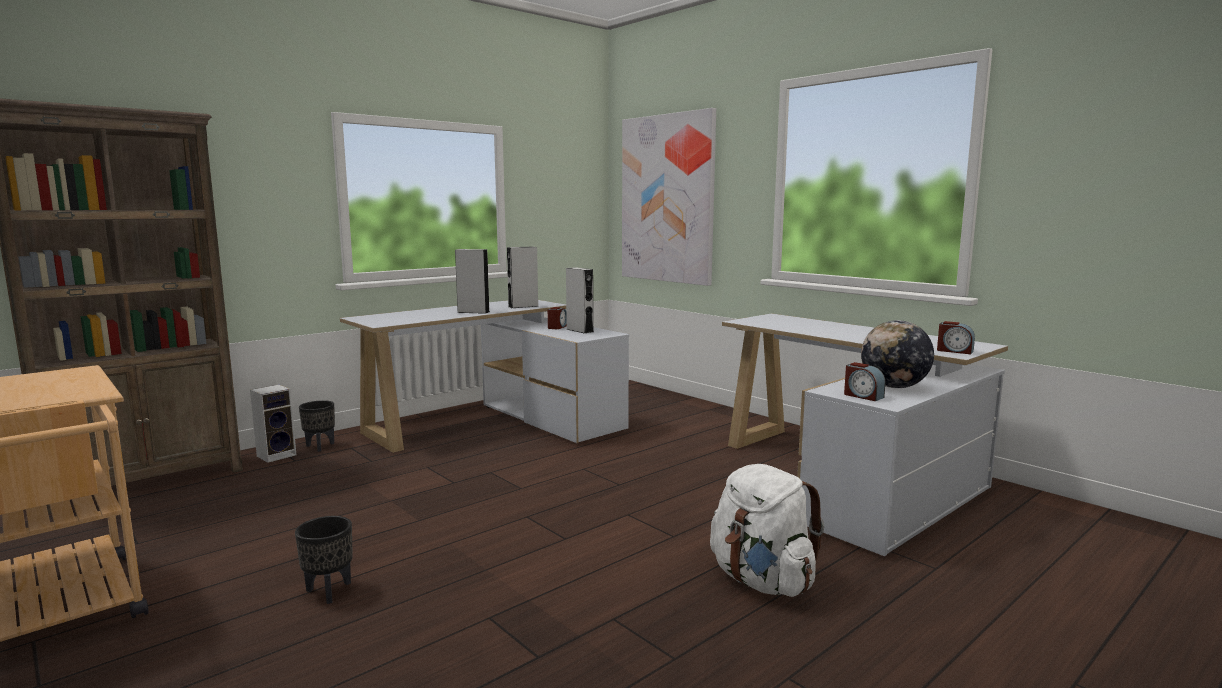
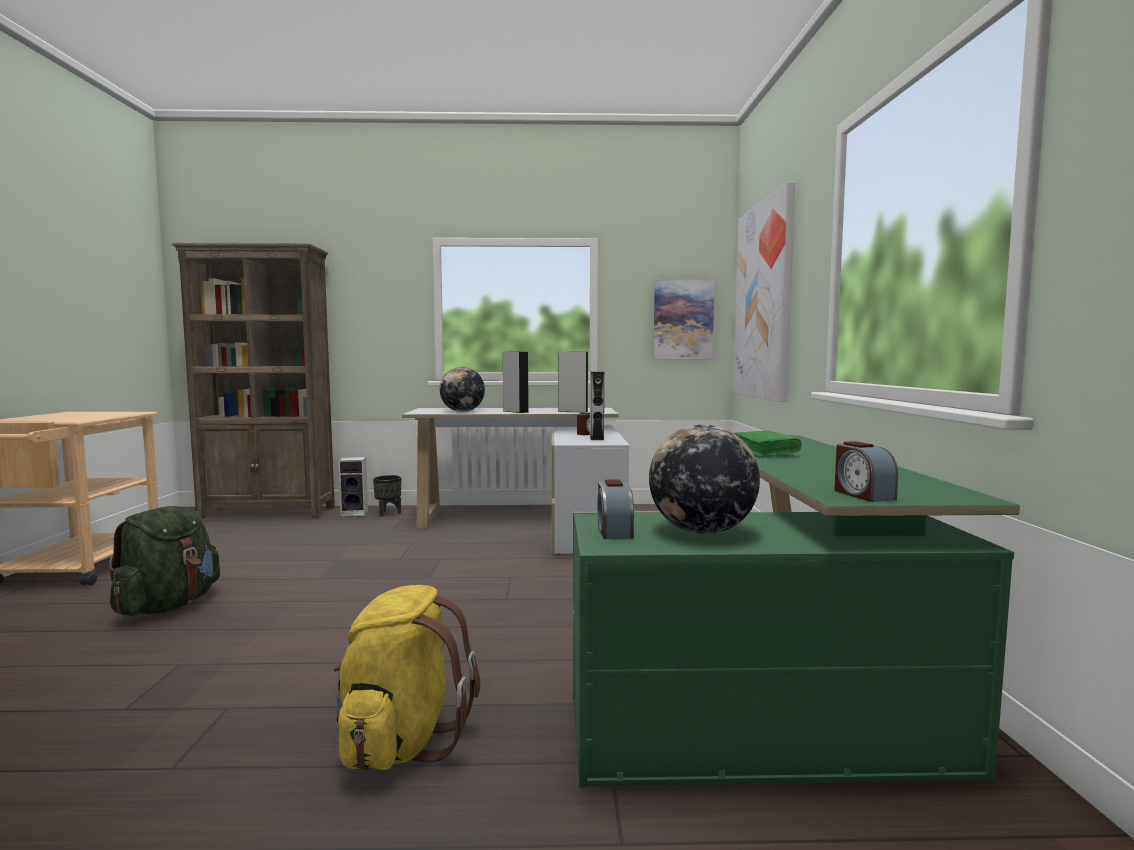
camera: 40 degrees right, 5 degrees down
black planter [295,516,353,604] -> green backpack [109,506,220,616]
white backpack [710,464,824,597] -> yellow backpack [334,585,480,771]
white desk [722,313,1008,556] -> green desk [573,435,1020,788]
none -> globe [440,367,485,412]
none -> picture [653,280,715,359]
none -> green book [734,431,801,458]

